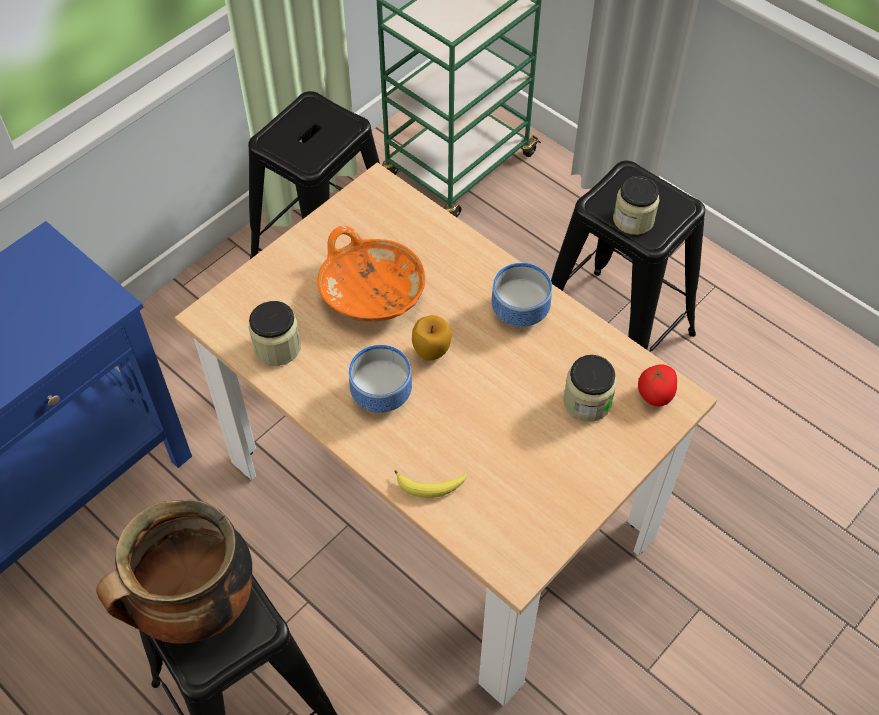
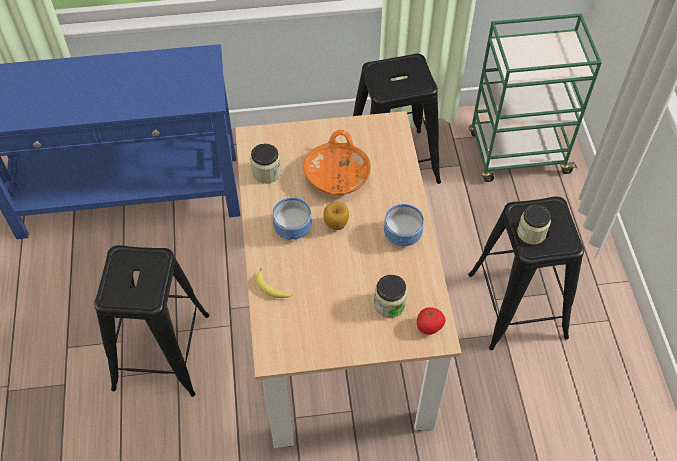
camera: 40 degrees right, 0 degrees up
cooking pot [96,500,252,644] -> none

